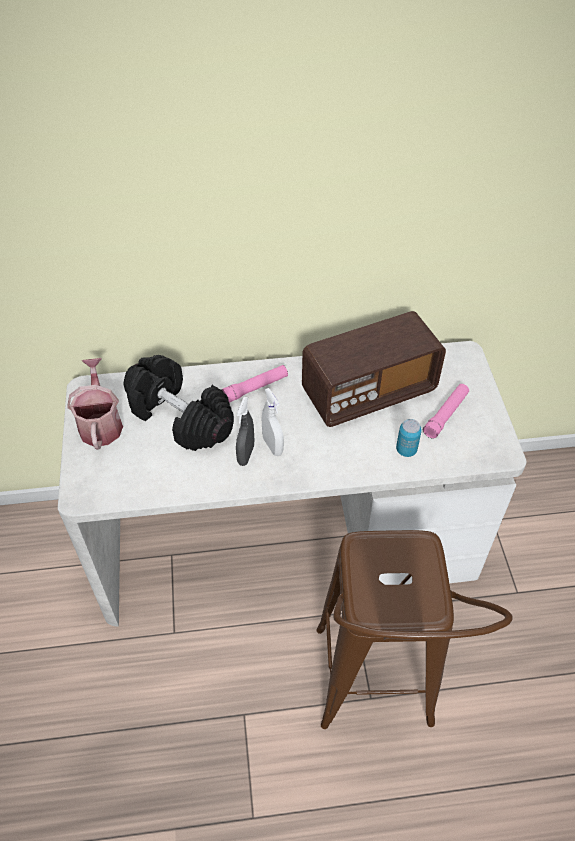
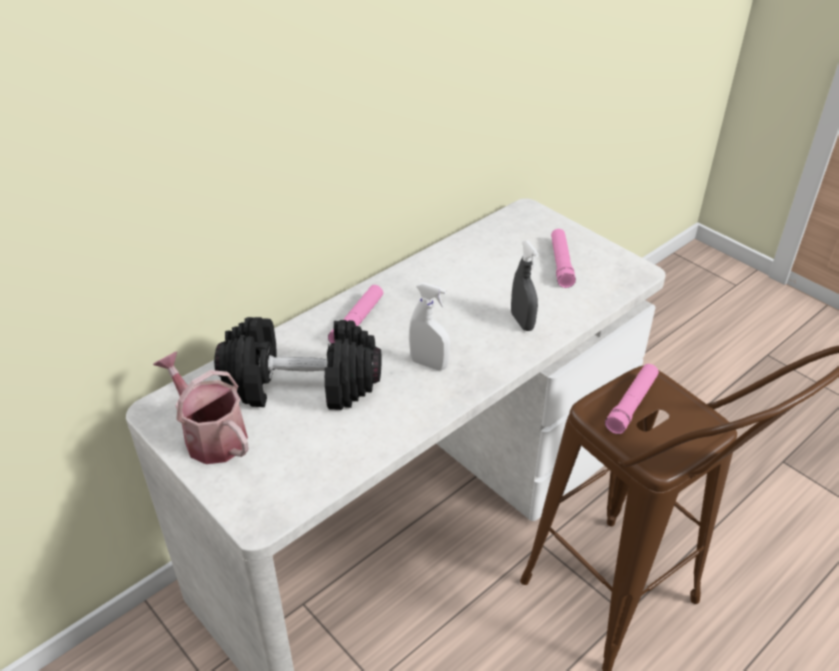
camera: 35 degrees left, 10 degrees down
grey spray bottle [236,397,254,466] -> grey spray bottle moved to [511,240,539,331]
radio [302,311,446,427] -> none
can [396,419,422,457] -> none
none -> pink flashlight [605,364,659,434]

